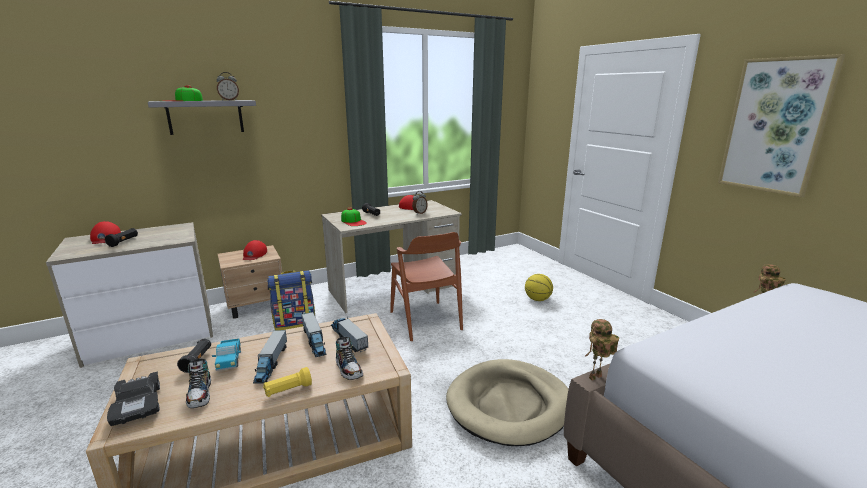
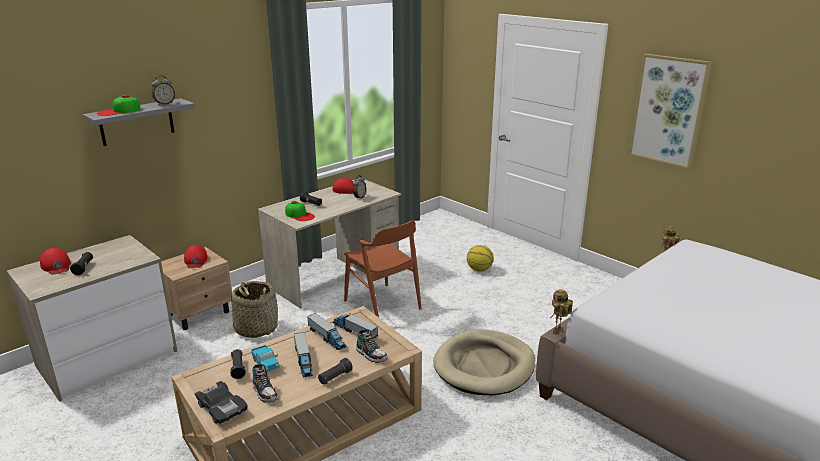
camera: 15 degrees left, 5 degrees up
yellow flashlight [263,367,312,397] -> black flashlight [318,358,353,385]
backpack [267,270,315,330] -> basket [231,281,278,338]

